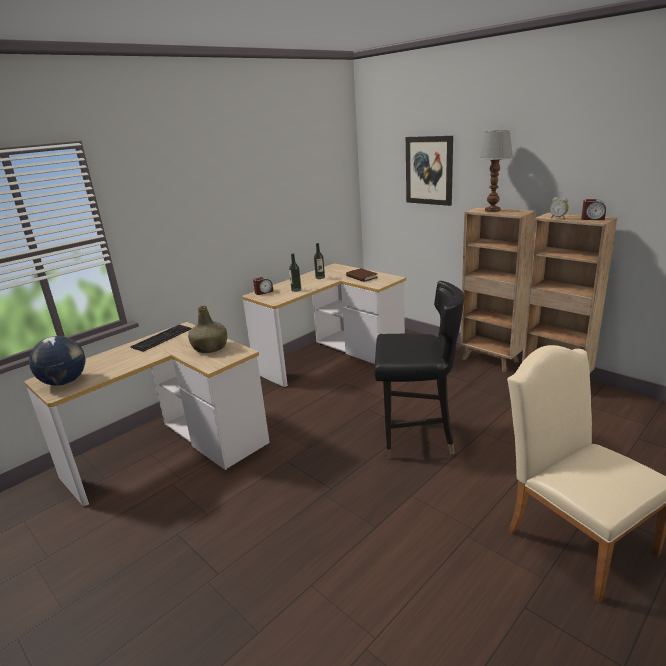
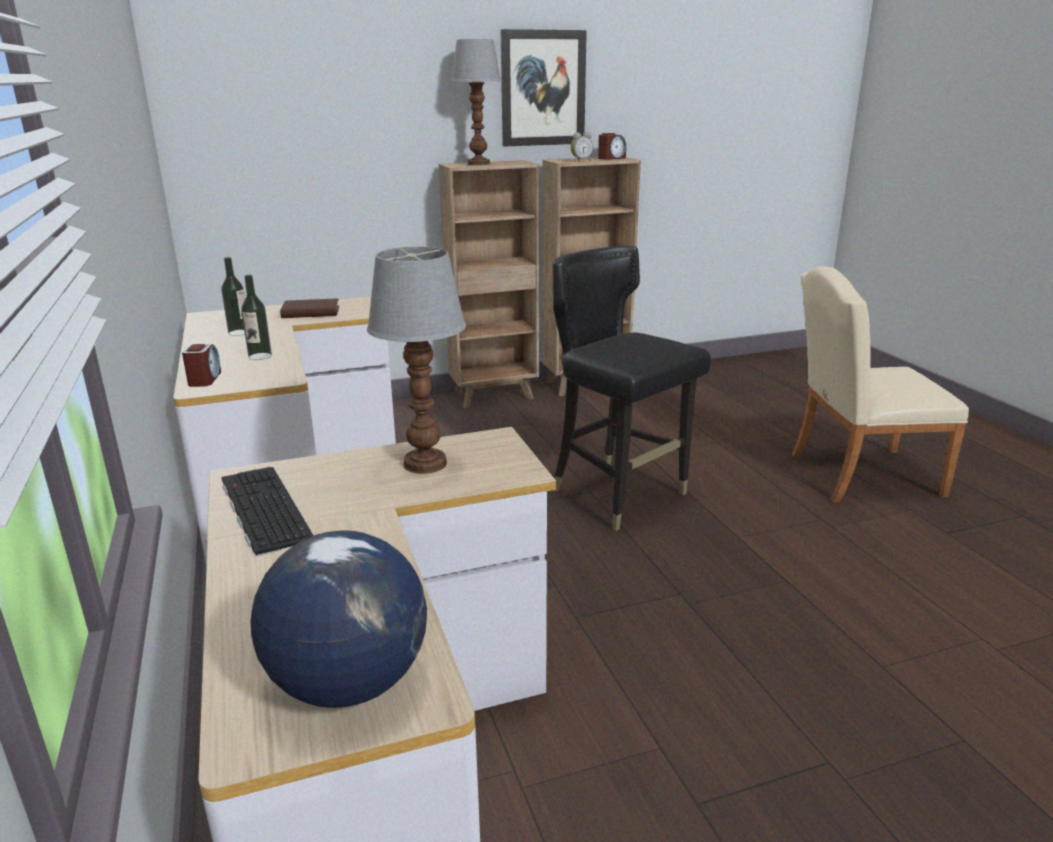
camera: 65 degrees left, 0 degrees up
green bottle [188,306,227,353] -> table lamp [367,247,466,474]
black chair [374,281,465,459] -> black chair turned 75 degrees counterclockwise [552,246,711,531]
picture [406,136,453,206] -> picture moved to [501,29,587,147]

